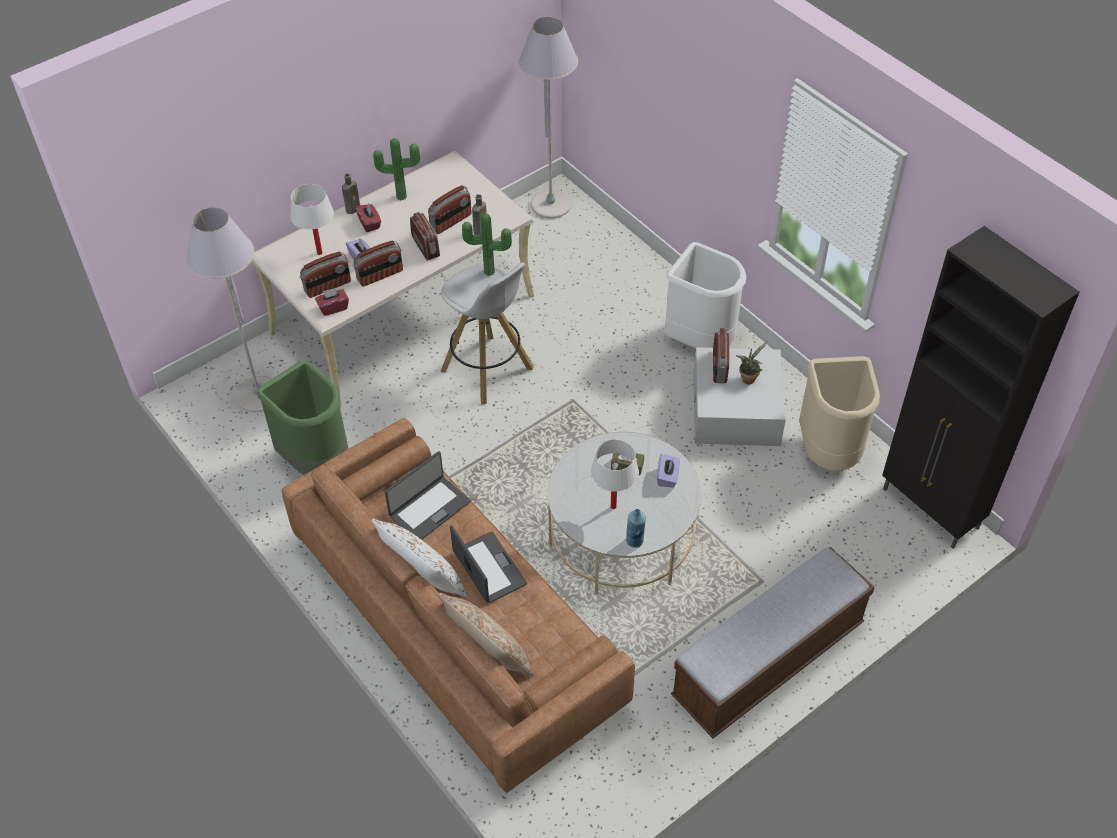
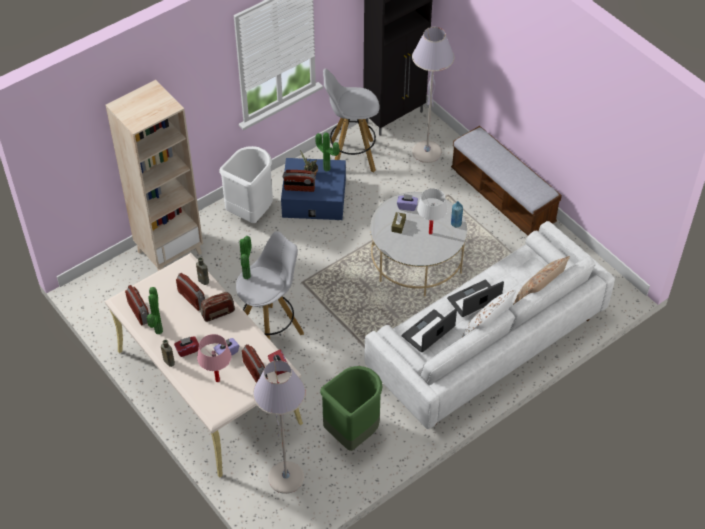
camera: 90 degrees left, 0 degrees up
brown sofa [282,418,635,792] -> white sofa [365,221,615,429]
white table lamp [290,184,334,255] -> pink table lamp [197,334,231,382]
radio [353,240,403,287] -> radio moved to [125,285,149,325]
laptop [385,451,471,540] -> laptop turned 90 degrees counterclockwise [401,309,457,352]
grey floor lamp [519,17,578,218] -> grey floor lamp moved to [412,27,454,163]
white storage box [693,347,786,446] -> blue storage box [281,158,346,220]
beige trash can [799,356,880,471] -> white stool [323,68,380,172]
none -> beige bookcase [106,80,203,271]
none -> potted plant [316,133,339,172]

